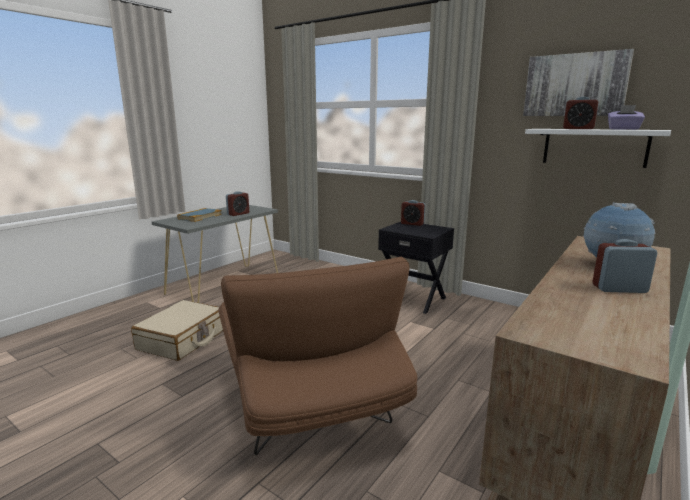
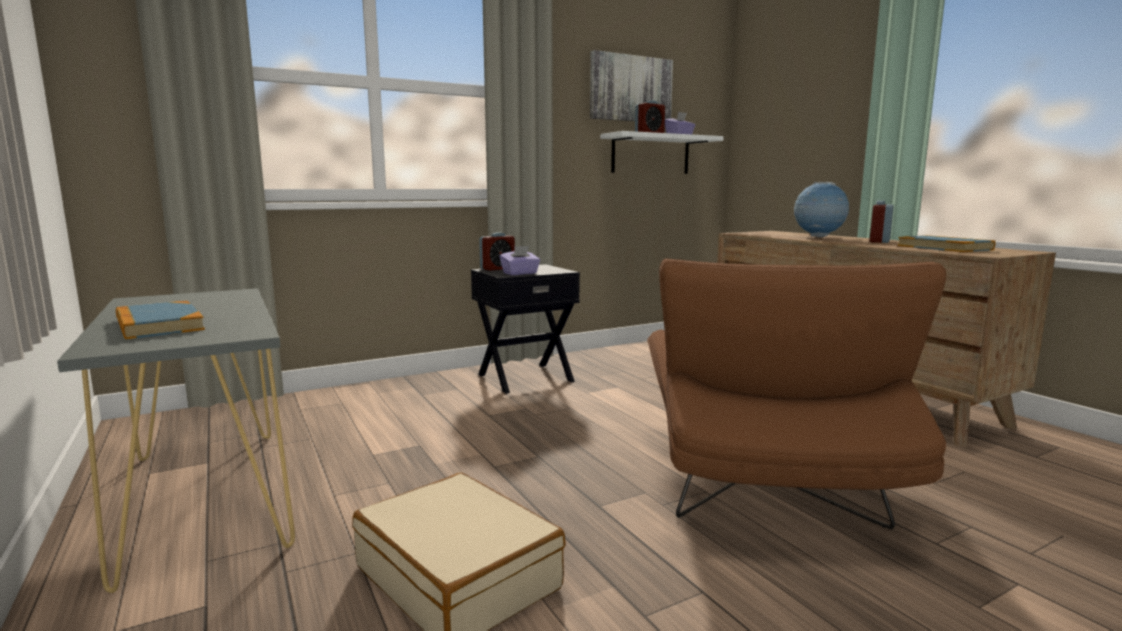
camera: 65 degrees left, 5 degrees down
brown armchair [218,257,417,455] -> brown armchair turned 90 degrees clockwise [647,258,946,530]
alarm clock [226,191,249,216] -> none
none -> purple tissue box [500,246,540,275]
none -> book [898,235,995,252]

